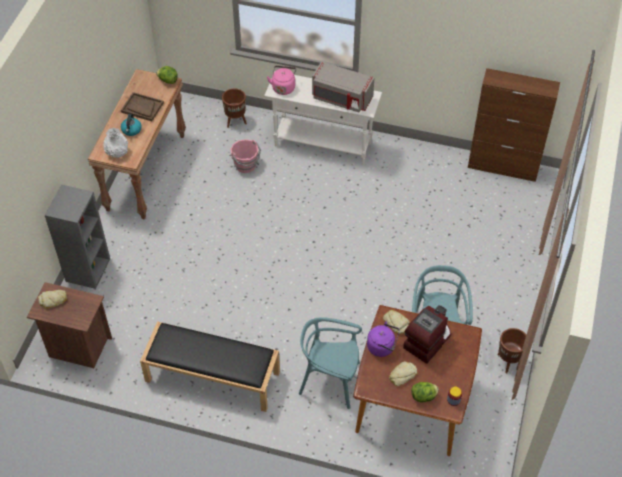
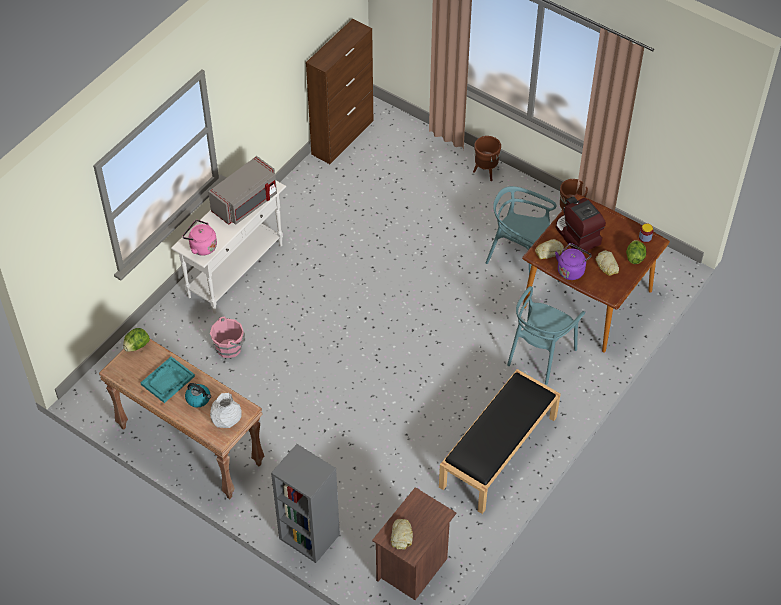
camera: 70 degrees left, 0 degrees up
brown tray [121,92,164,121] -> turquoise tray [140,356,195,403]
brown planter [222,88,247,128] -> brown planter moved to [473,136,501,181]

